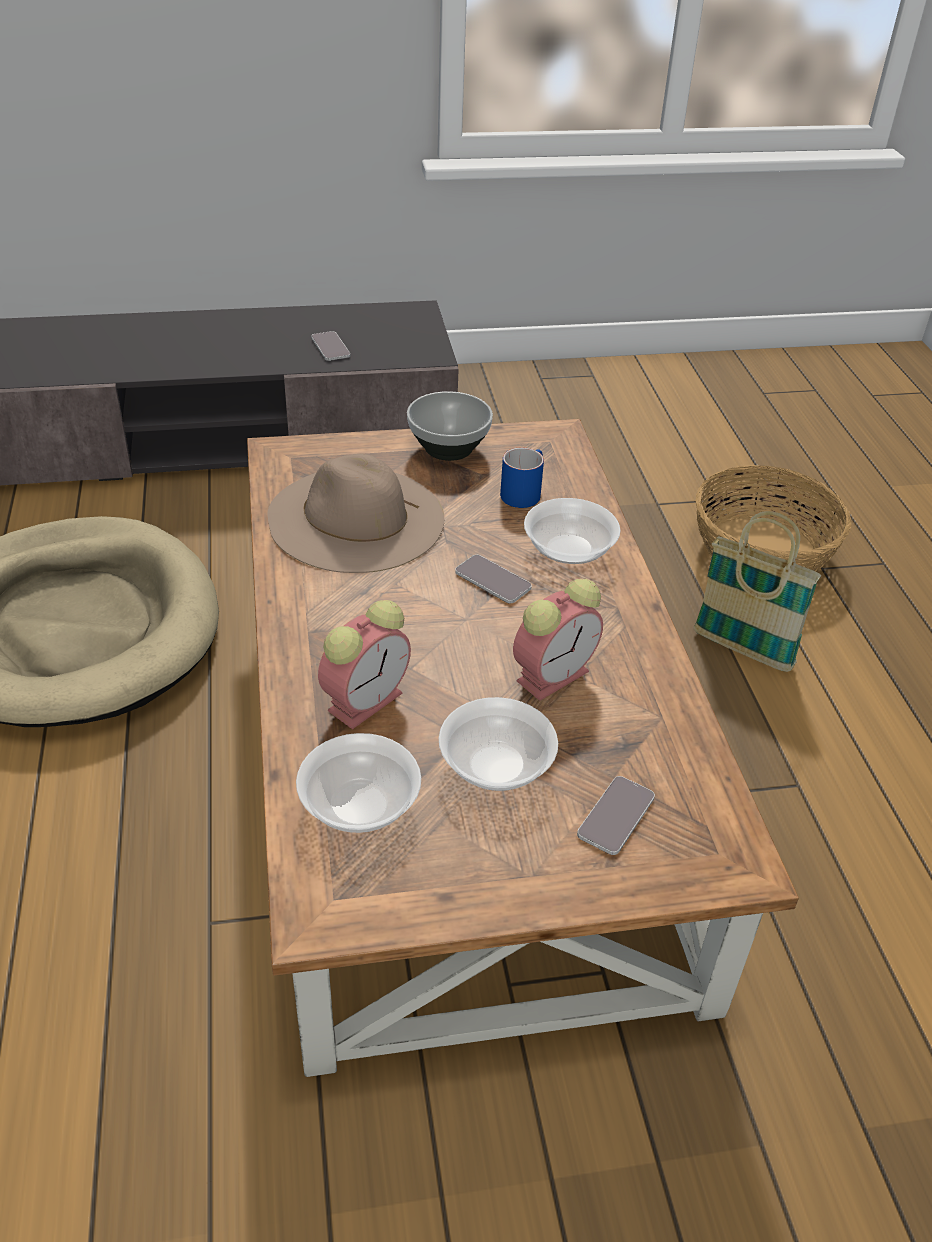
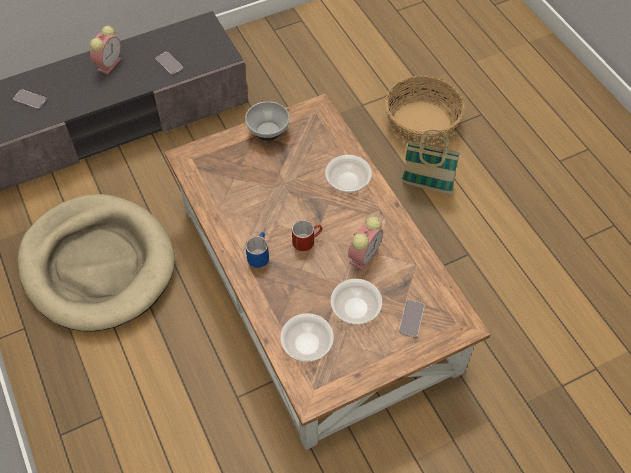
camera: 15 degrees left, 15 degrees up
beige hat [267,454,444,573] -> none
alarm clock [318,600,411,729] -> alarm clock moved to [90,26,122,74]
phone [455,555,532,604] -> phone moved to [13,89,47,109]
blue mug [500,447,544,508] -> blue mug moved to [245,232,269,268]
none -> red mug [292,220,322,251]

